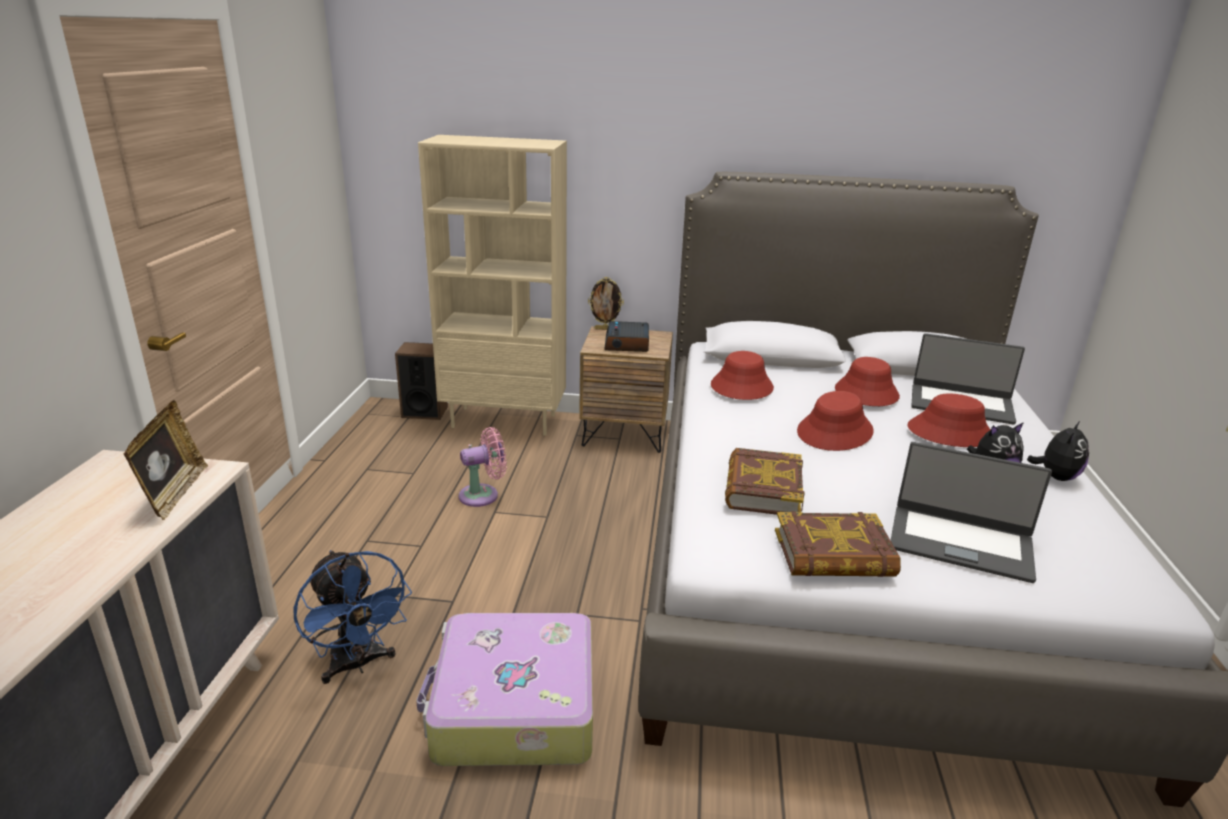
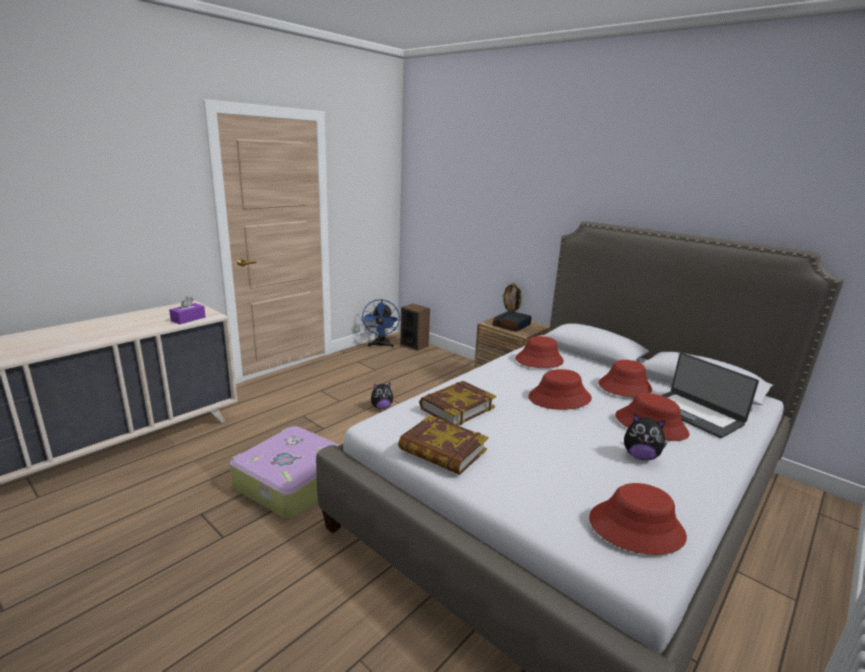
camera: 35 degrees right, 5 degrees down
picture frame [124,400,208,520] -> purple tissue box [169,296,206,324]
blue fan [293,550,412,684] -> blue fan moved to [361,299,400,348]
beige bookcase [418,135,567,436] -> none
pink fan [459,427,507,507] -> none
laptop [890,442,1052,583] -> none
plush toy [1027,420,1089,481] -> plush toy moved to [371,382,393,409]
none -> red hat [589,483,687,555]

